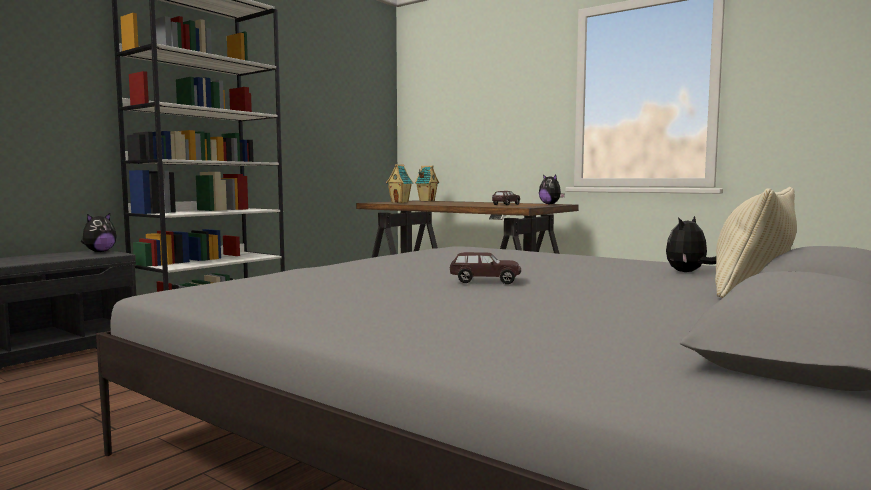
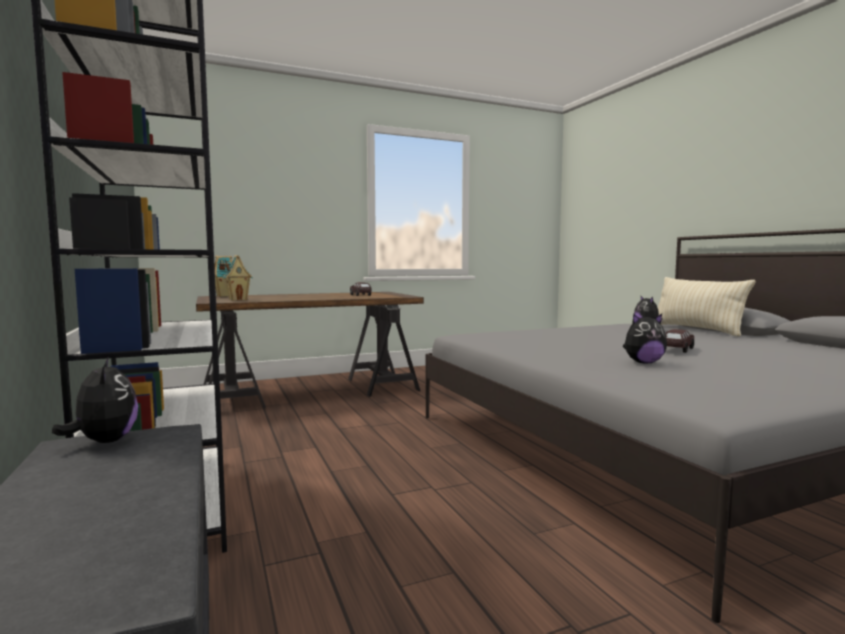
camera: 60 degrees left, 0 degrees up
plush toy [539,174,565,205] -> plush toy moved to [623,314,667,364]

